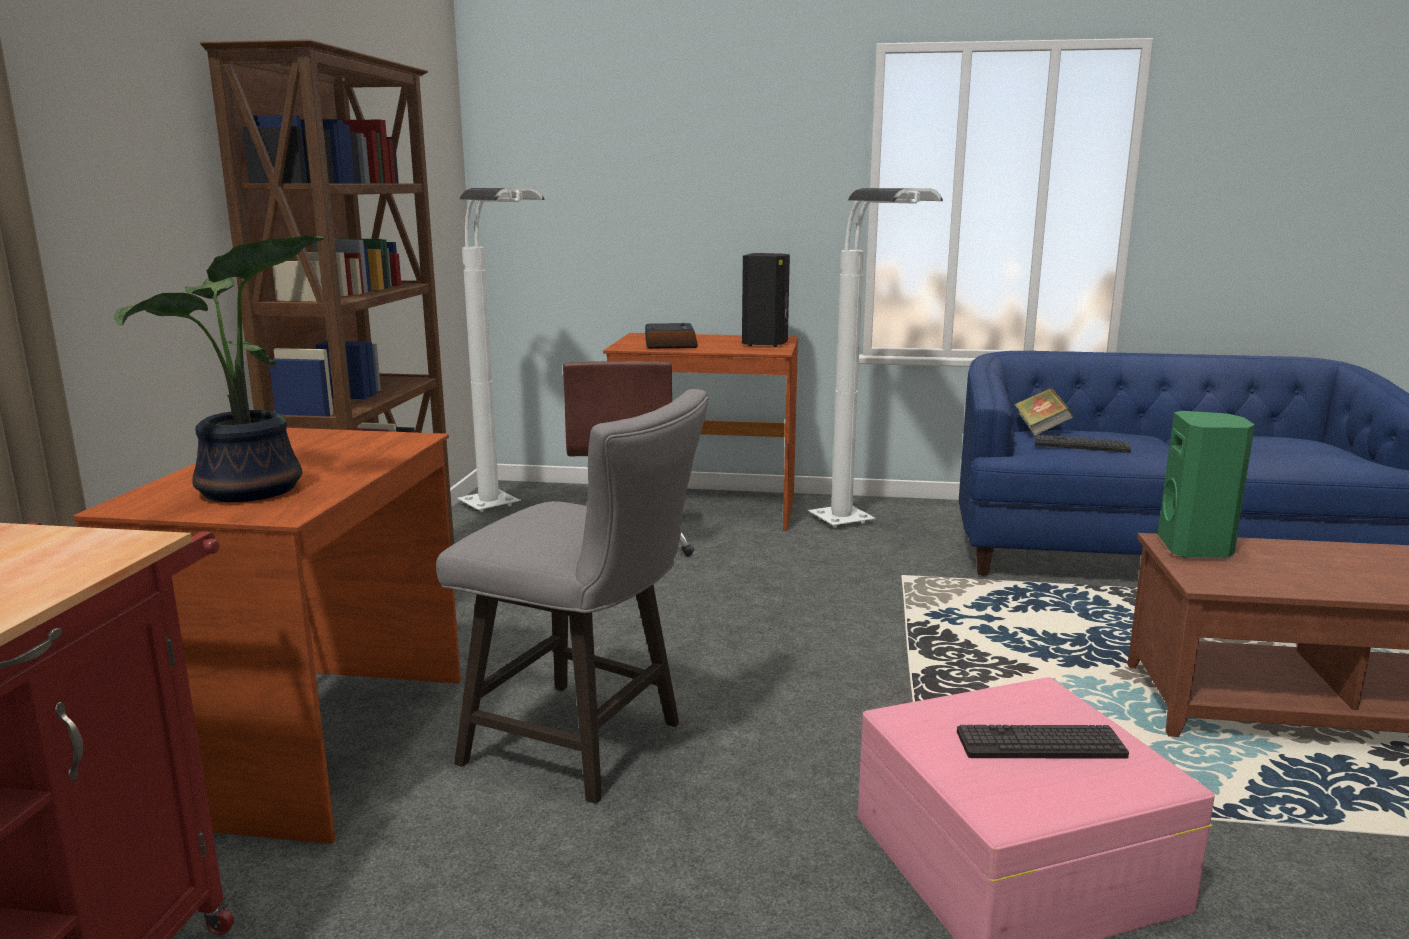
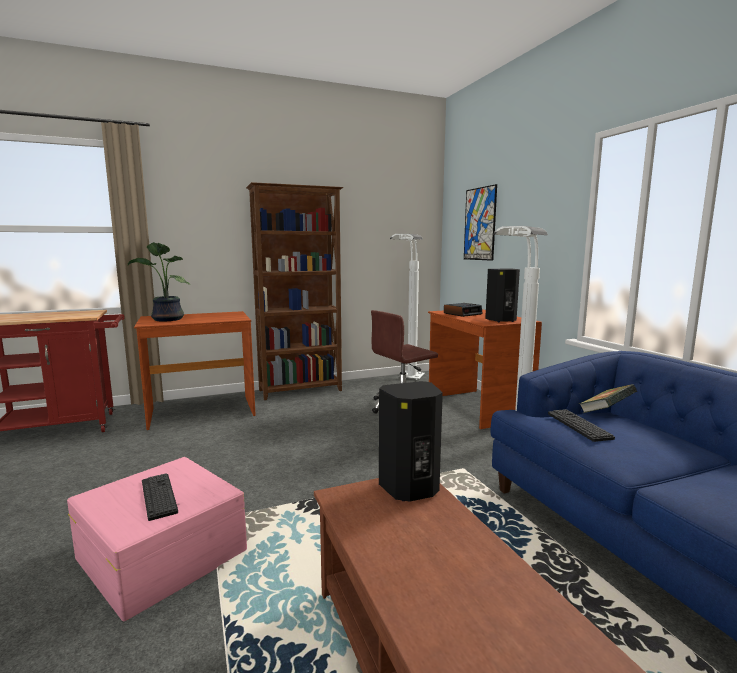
camera: 60 degrees right, 5 degrees down
grey stool [436,389,709,804] -> none
green speaker [1158,411,1255,558] -> black speaker [379,381,443,502]
none -> picture [464,184,497,261]

